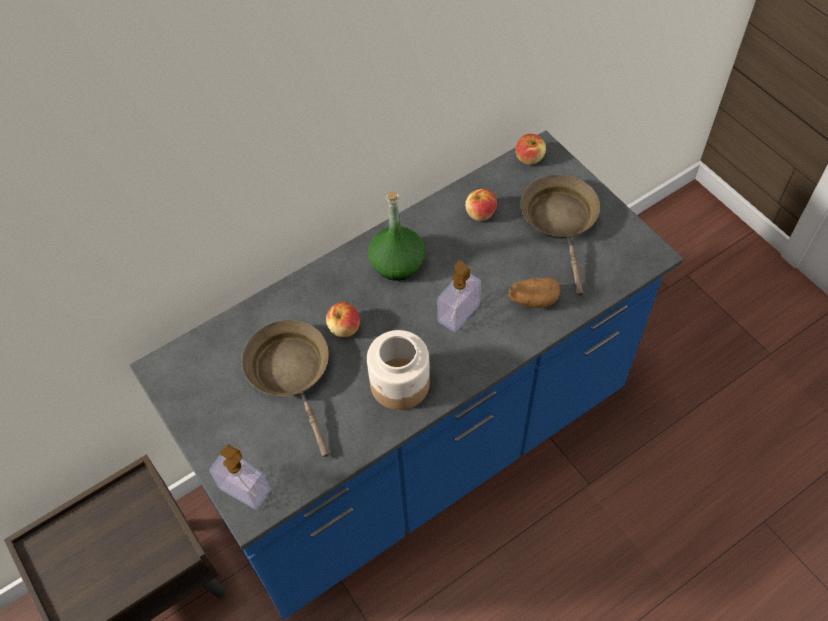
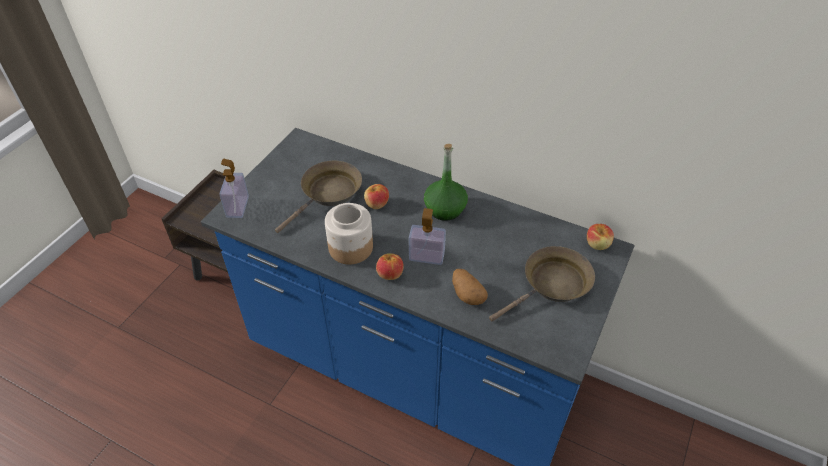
camera: 60 degrees right, 10 degrees down
apple [465,189,497,221] -> apple moved to [376,253,404,280]

